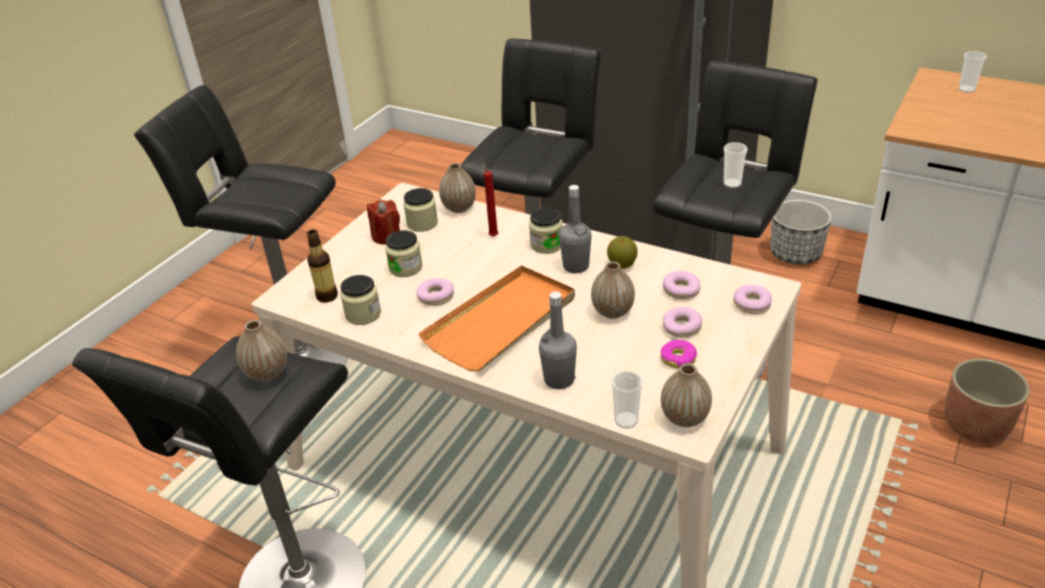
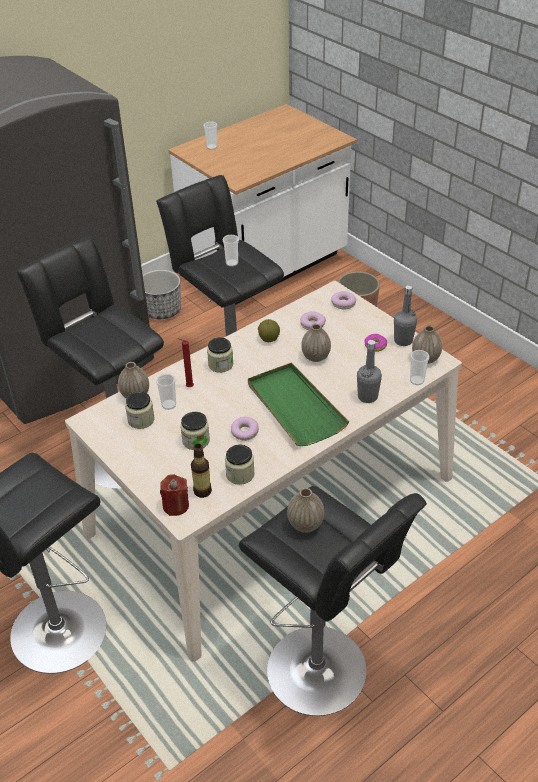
camera: 70 degrees left, 5 degrees up
red candle [367,199,400,244] -> red candle moved to [160,474,189,516]
orange tray [418,265,575,372] -> green tray [248,363,349,446]
grey bottle [559,185,592,273] -> grey bottle moved to [394,285,417,346]
donut [663,307,702,338] -> none
none -> cup [156,374,176,410]

